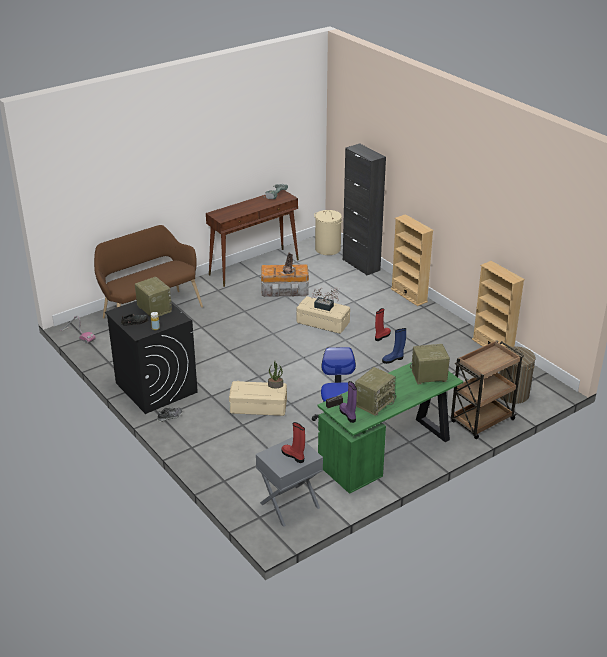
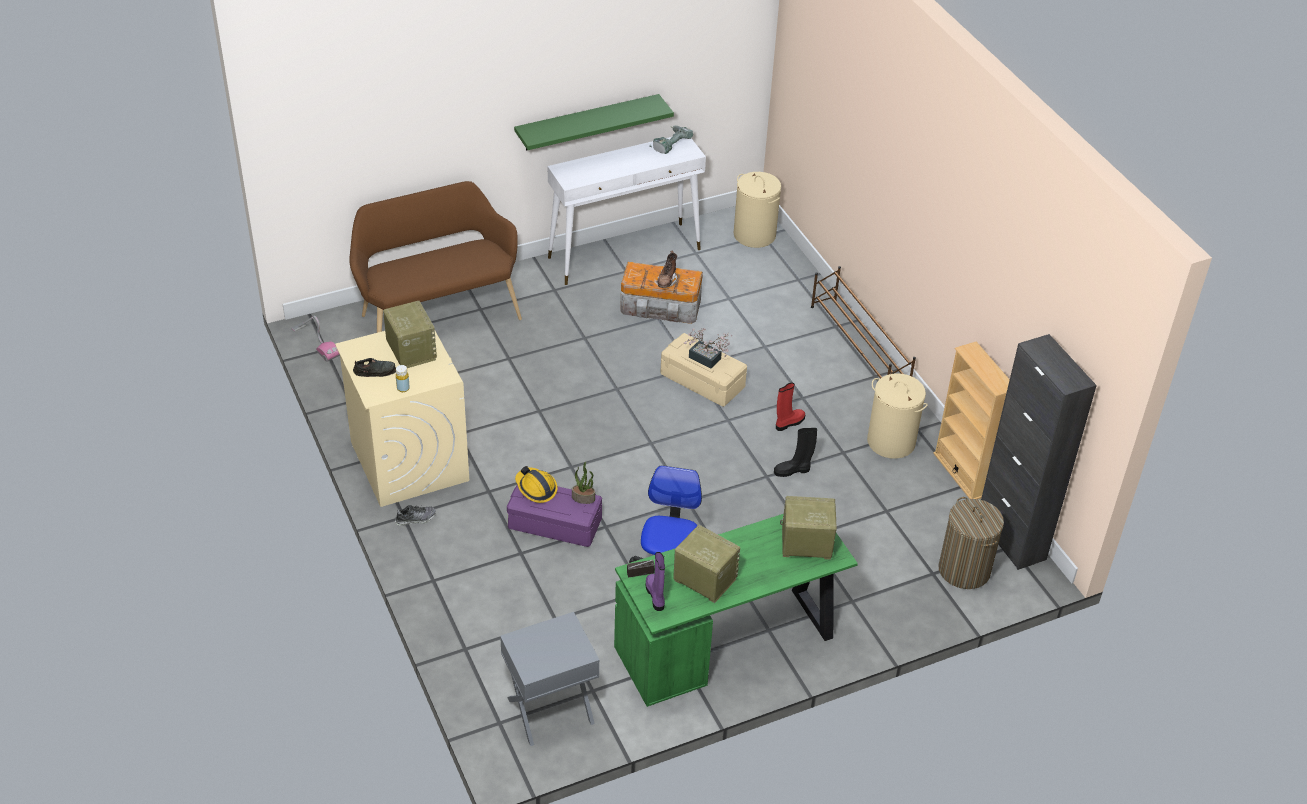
camera: 10 degrees right, 10 degrees up
black washing machine [105,301,198,414] -> beige washing machine [335,331,469,507]
brown console table [206,190,299,287] -> white console table [548,137,706,285]
beige storage box [229,381,287,416] -> purple storage box [507,485,602,547]
red boot [282,422,305,463] -> none
black cabinet [343,144,386,276] -> black cabinet moved to [981,334,1097,570]
radio [355,367,396,416] -> radio turned 105 degrees counterclockwise [673,525,740,603]
blue boot [382,328,406,364] -> black boot [774,428,817,477]
beige bookcase [391,214,434,306] -> brown shoe rack [811,266,916,379]
brown cart [451,340,524,439] -> none
none -> green shelf [514,94,674,151]
none -> hard hat [515,466,558,503]
none -> beige laundry basket [867,373,928,459]

